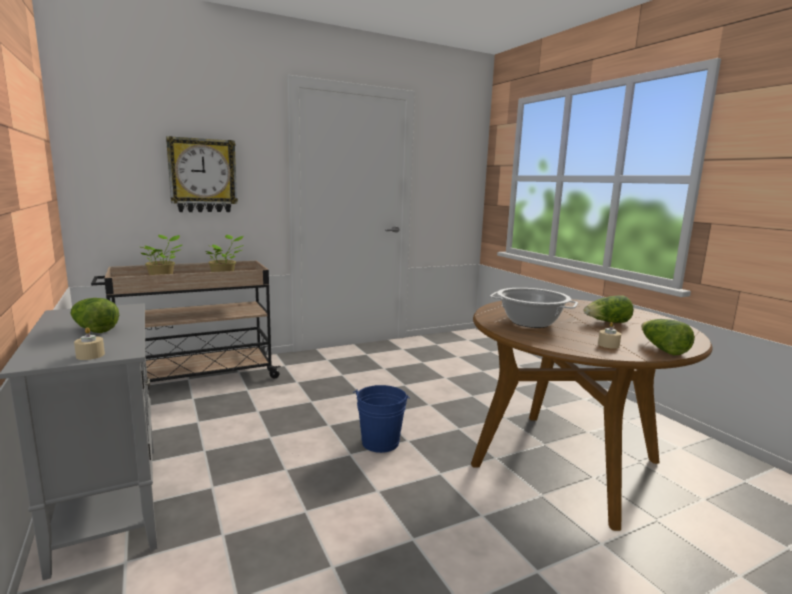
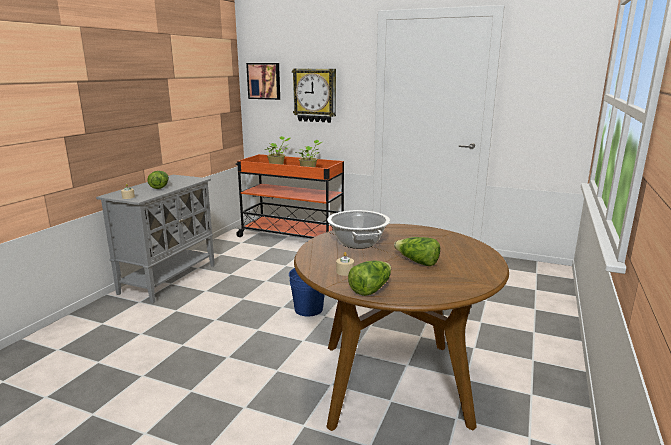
camera: 50 degrees right, 5 degrees up
beige cart [91,261,281,382] -> orange cart [236,154,344,239]
none -> picture [246,63,280,100]

